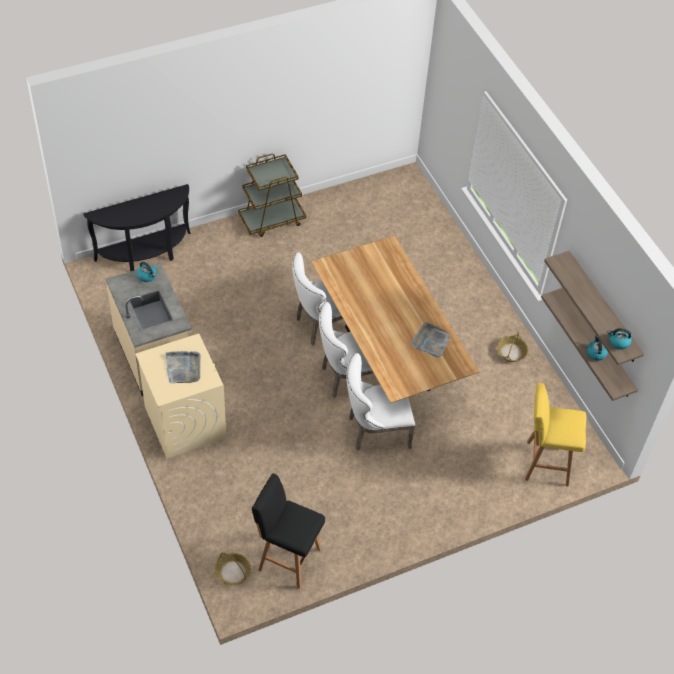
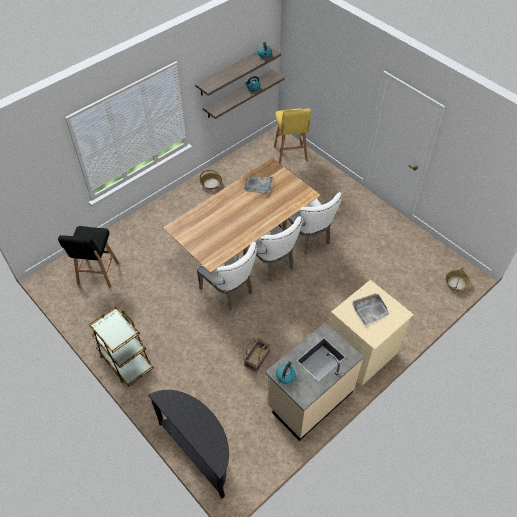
camera: 105 degrees left, 0 degrees up
black stool [252,473,325,589] -> black stool moved to [58,226,119,288]
none -> basket [244,338,271,373]

